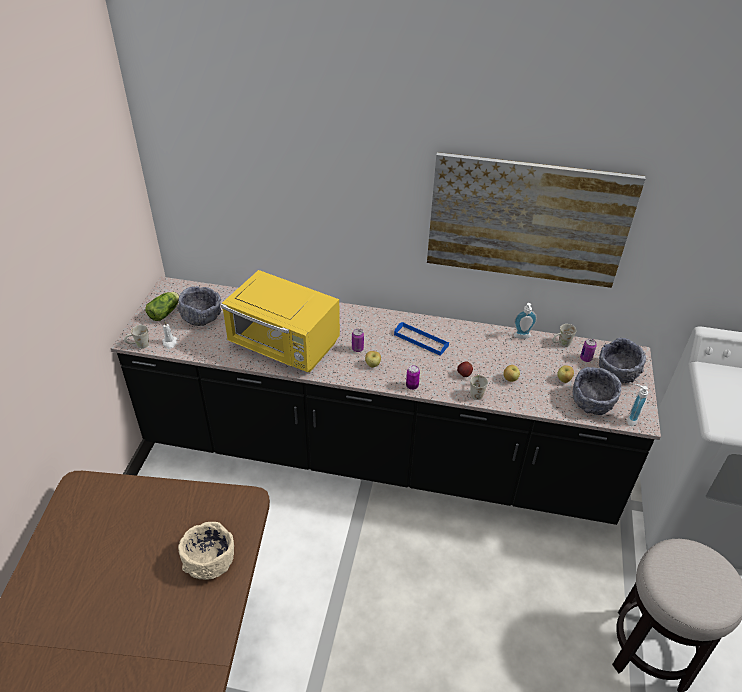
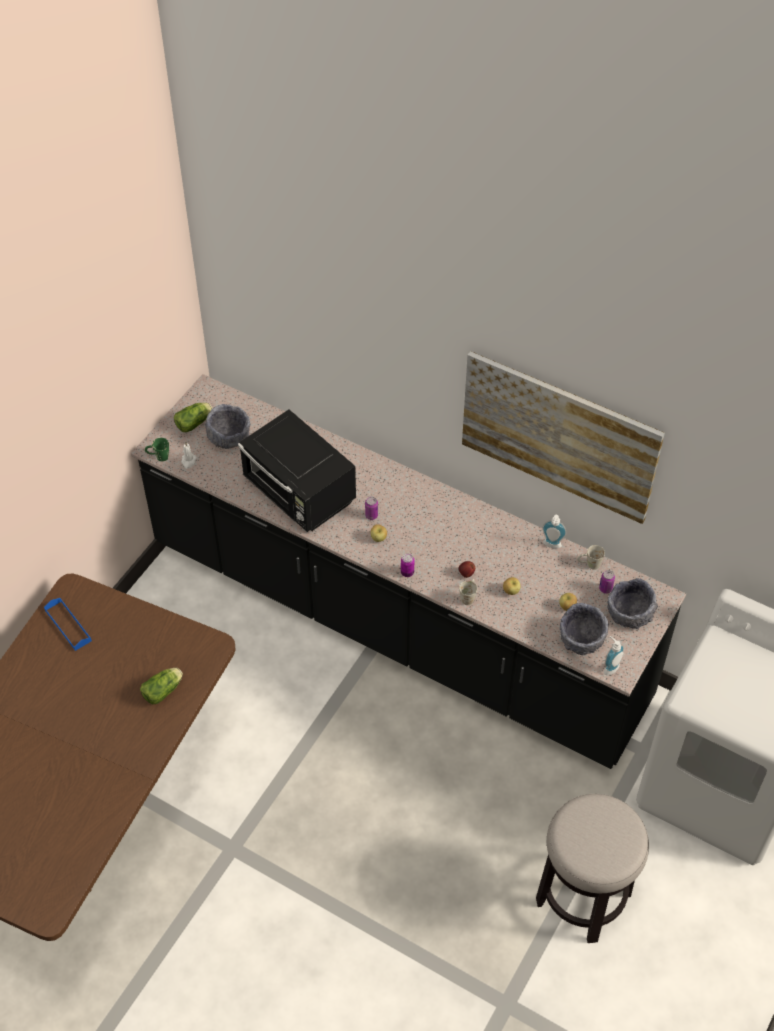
camera: 20 degrees right, 10 degrees up
white mug [124,325,149,348] -> green mug [145,438,169,461]
beige bowl [178,522,234,580] -> lettuce [140,668,183,704]
yellow microwave [221,270,340,372] -> black microwave [238,410,356,532]
blue tray [394,322,449,356] -> blue tray moved to [44,598,92,651]

